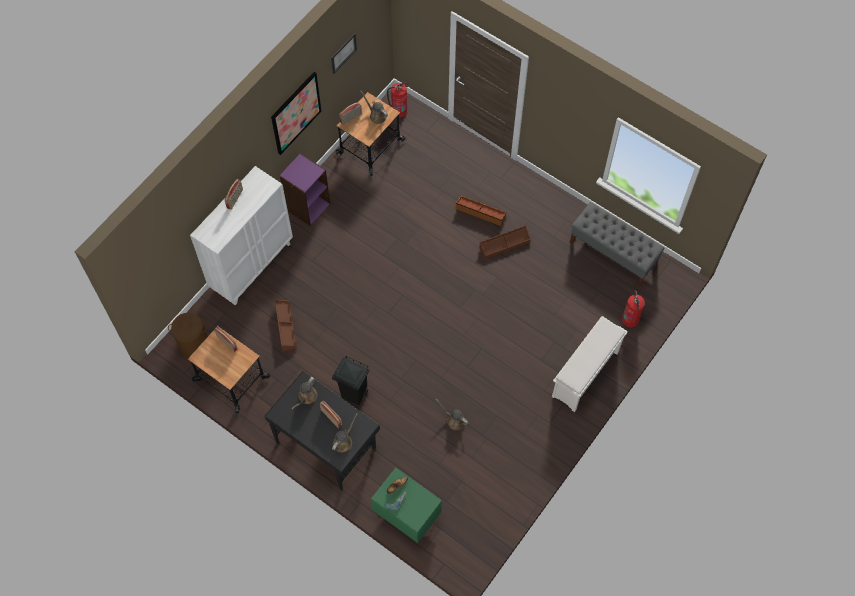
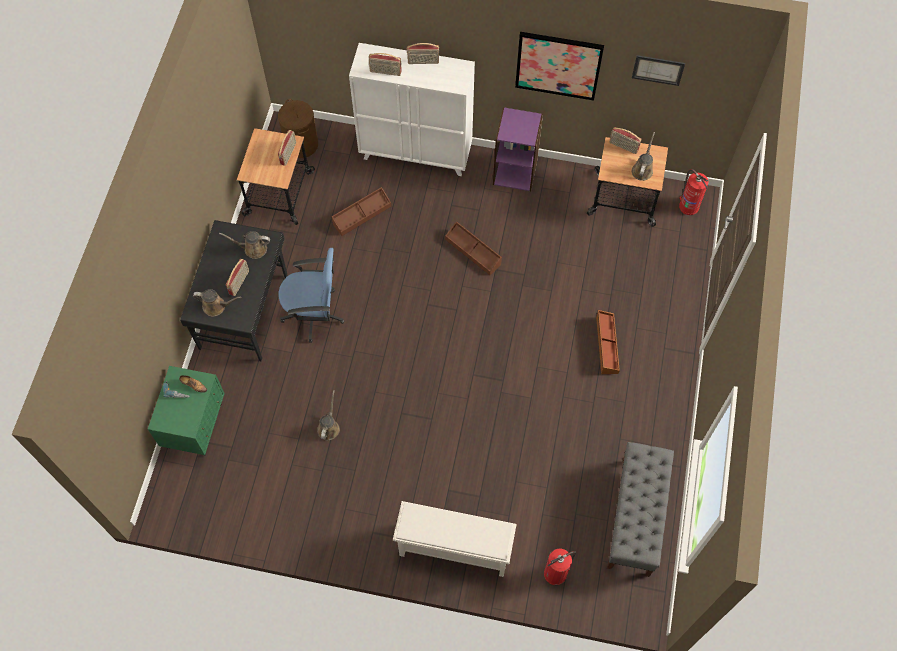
camera: 65 degrees right, 0 degrees up
black trash can [332,355,369,405] -> blue office chair [278,248,344,343]
brown storage box [480,225,531,259] -> brown storage box moved to [445,221,502,275]
none -> radio [369,53,402,76]

